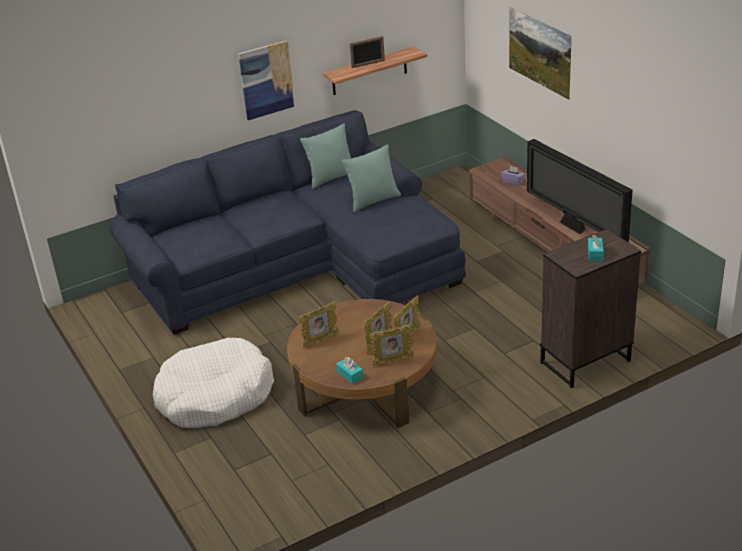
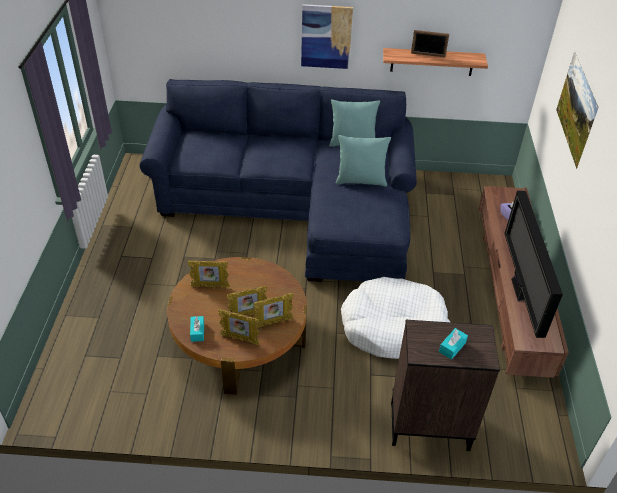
camera: 30 degrees right, 10 degrees up
white dog bed [153,338,274,428] -> white dog bed moved to [341,277,450,359]

